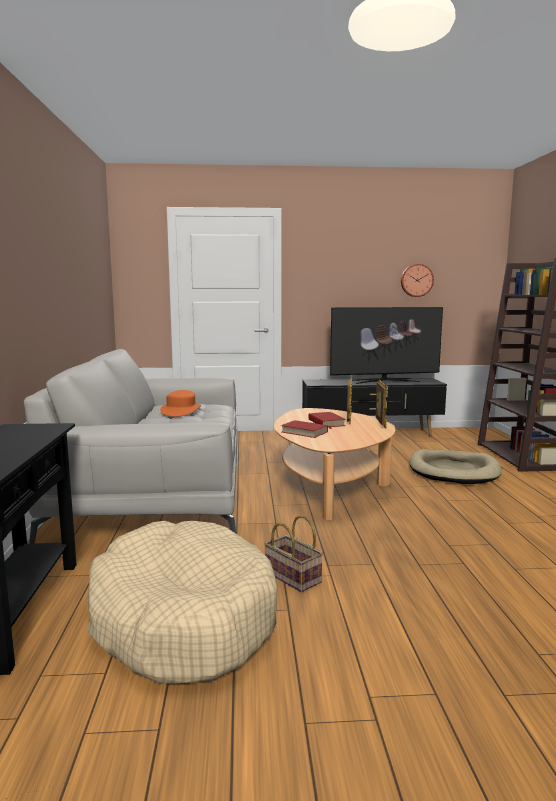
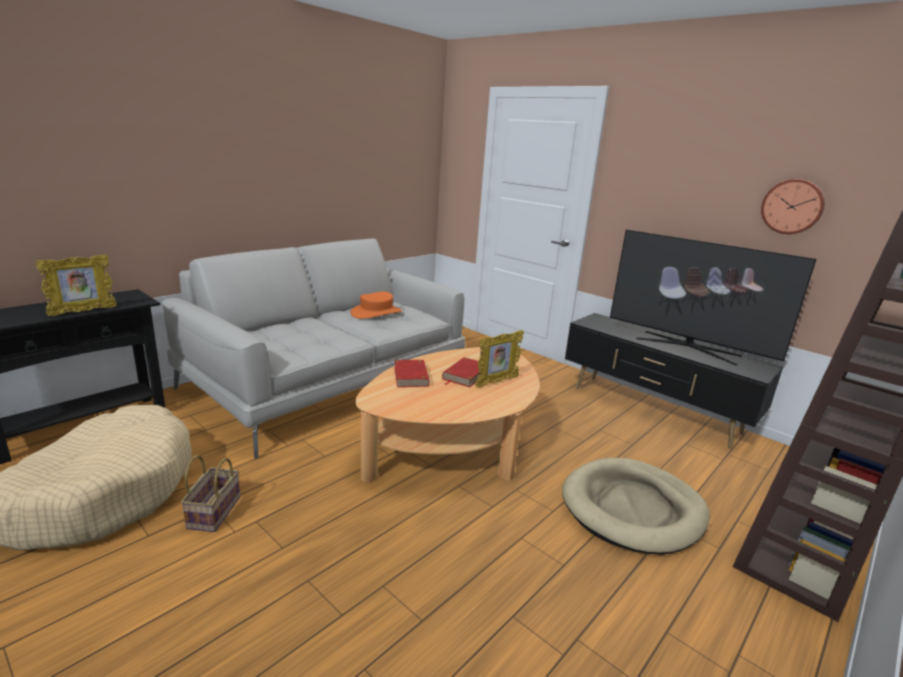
camera: 45 degrees right, 10 degrees up
picture frame [376,380,388,429] -> picture frame moved to [35,255,117,316]

